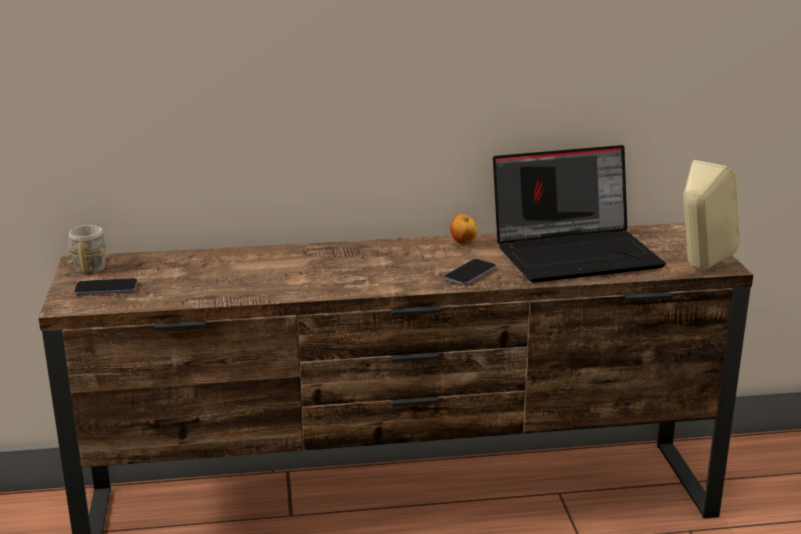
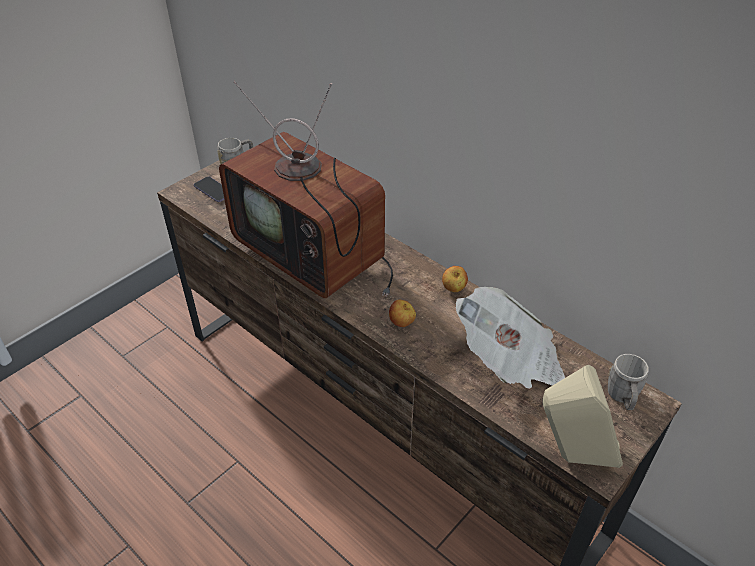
camera: 50 degrees right, 20 degrees up
phone [444,259,496,285] -> apple [389,300,416,327]
laptop [493,145,666,283] -> newspaper [456,287,565,389]
none -> television [219,81,393,298]
none -> grey mug [608,354,649,410]

